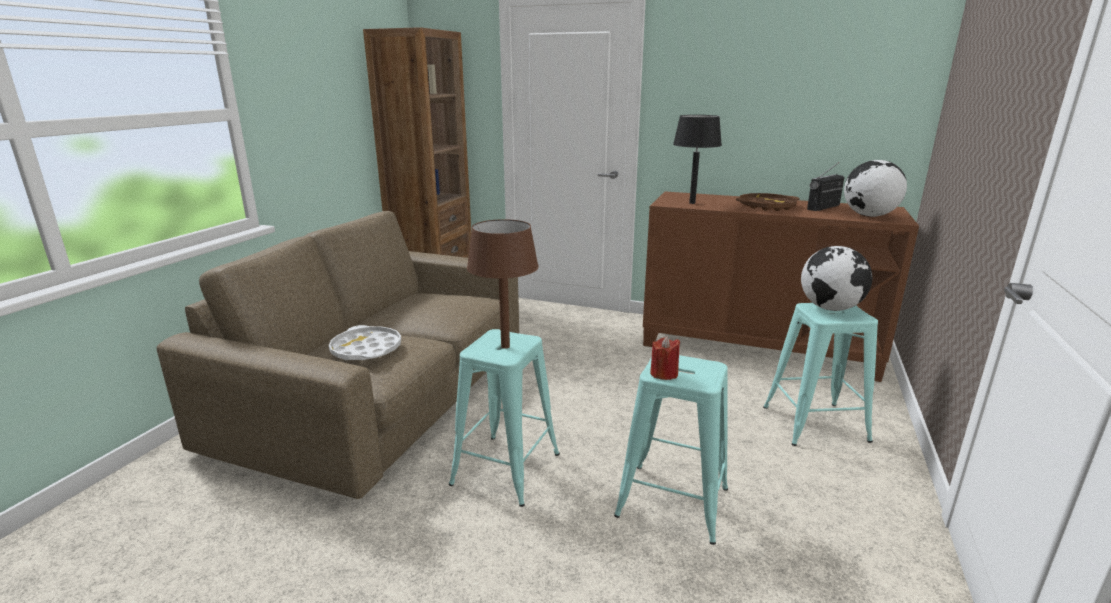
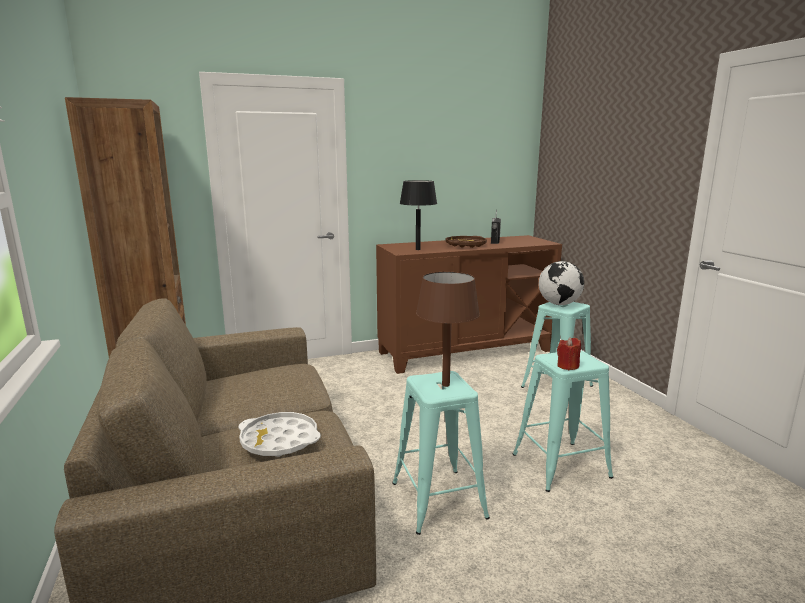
camera: 40 degrees left, 5 degrees down
globe [844,160,907,217] -> none

